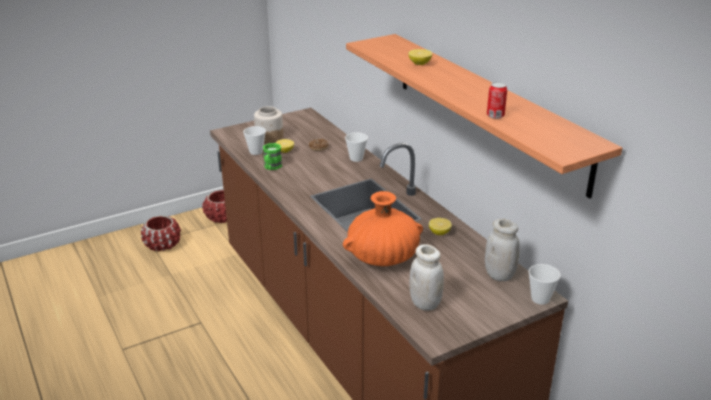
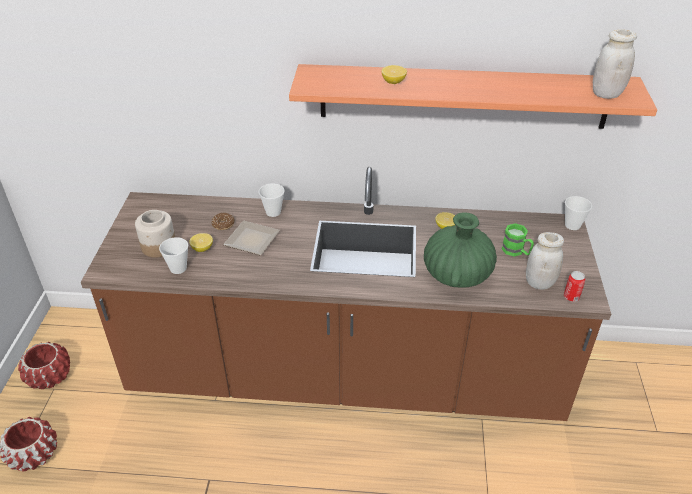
camera: 55 degrees left, 10 degrees up
green mug [263,143,282,170] -> green mug moved to [502,223,534,256]
orange vase [343,191,423,266] -> green vase [424,212,497,288]
white jar [485,219,520,281] -> white jar moved to [593,29,637,99]
can [487,82,507,119] -> can moved to [564,271,585,302]
none -> plate [223,221,280,255]

